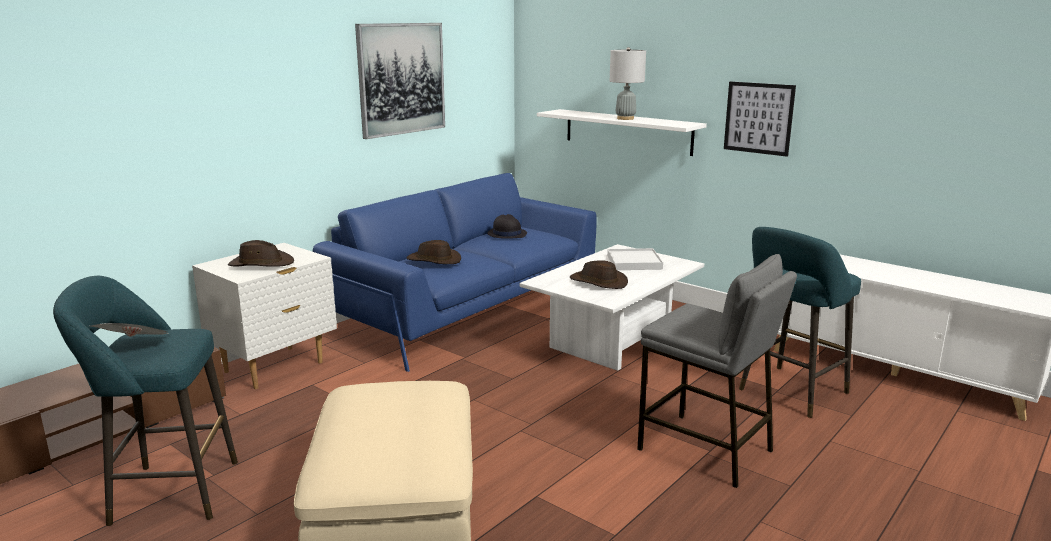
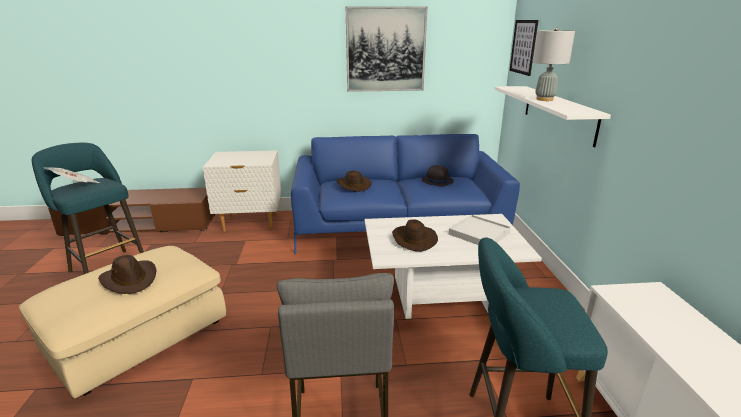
camera: 45 degrees right, 5 degrees up
brown hat [228,240,294,267] -> brown hat moved to [98,255,157,294]
picture [724,81,796,157] -> picture moved to [510,20,538,76]

